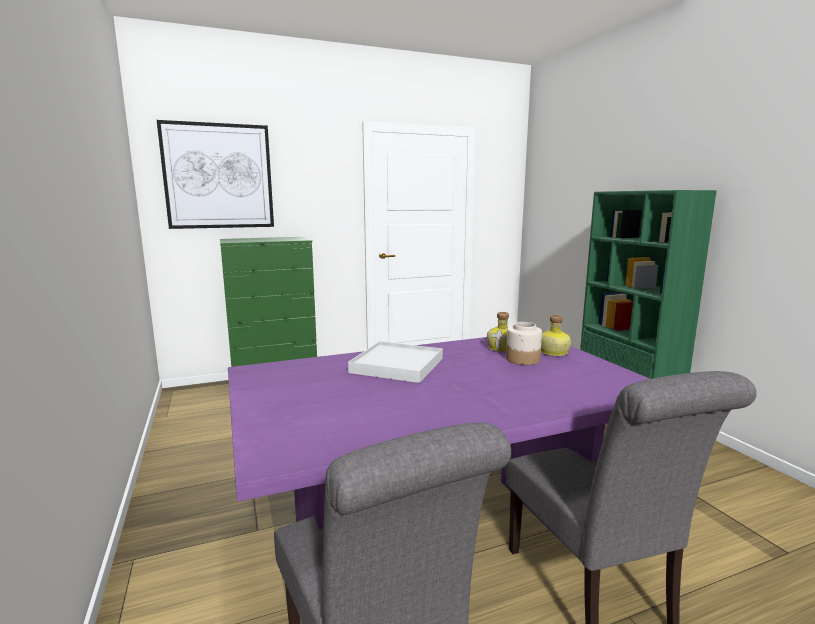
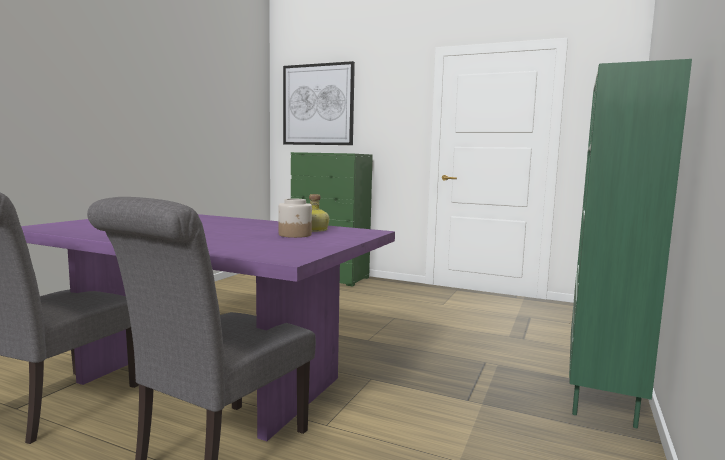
camera: 45 degrees right, 5 degrees down
white tray [348,341,443,383] -> none
bottle [541,315,571,356] -> none

